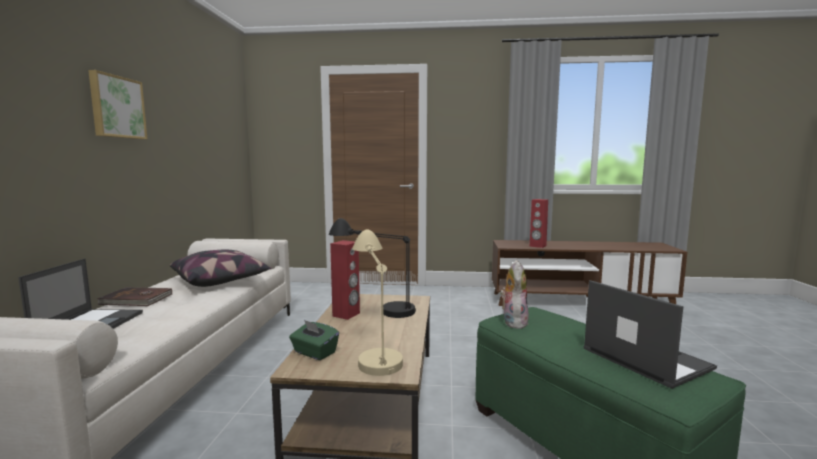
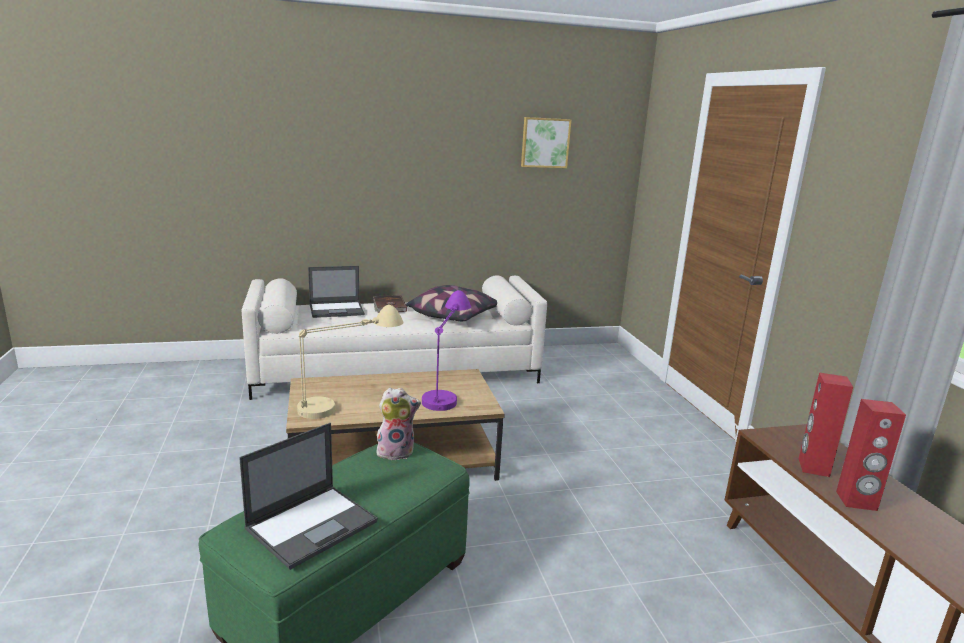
camera: 70 degrees right, 10 degrees up
picture [88,70,147,139] -> picture moved to [521,117,572,168]
green tissue box [289,320,339,360] -> none
black table lamp [329,218,416,318] -> purple table lamp [422,290,471,411]
red speaker [330,240,360,320] -> red speaker moved to [836,399,906,511]

